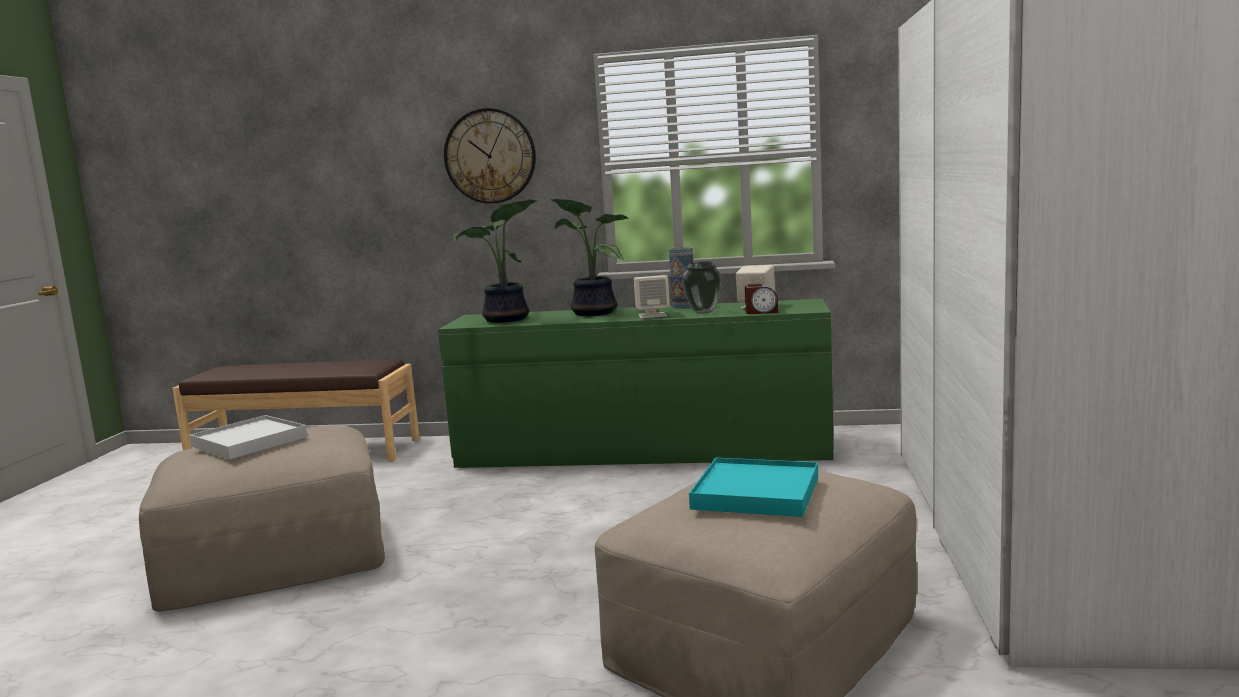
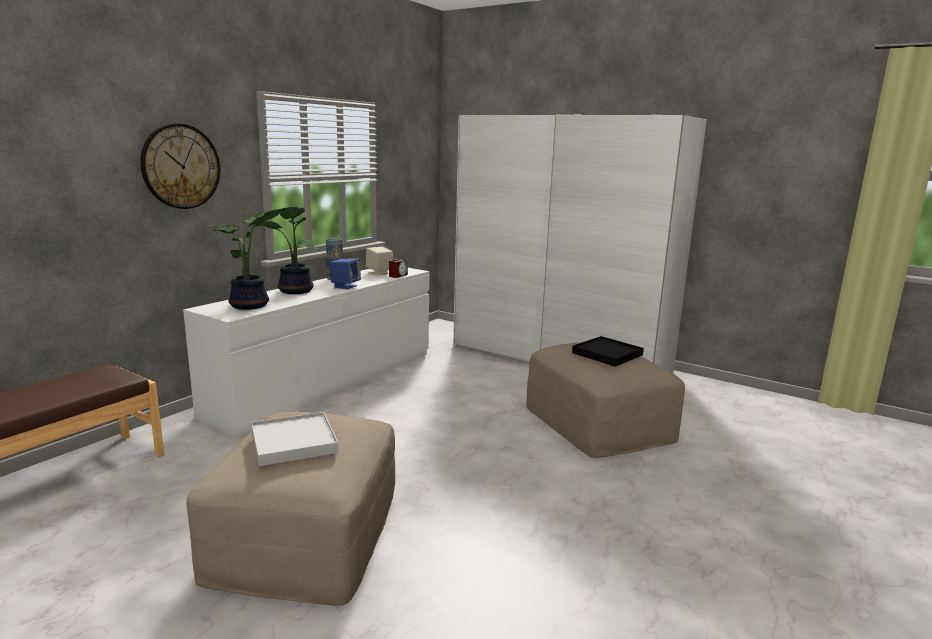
camera: 65 degrees left, 5 degrees up
green dresser [438,299,834,468] -> white dresser [183,268,429,437]
beige speaker [634,275,670,318] -> blue speaker [329,258,361,289]
vase [682,262,722,314] -> none
turquoise tray [689,457,818,517] -> black tray [572,336,644,367]

